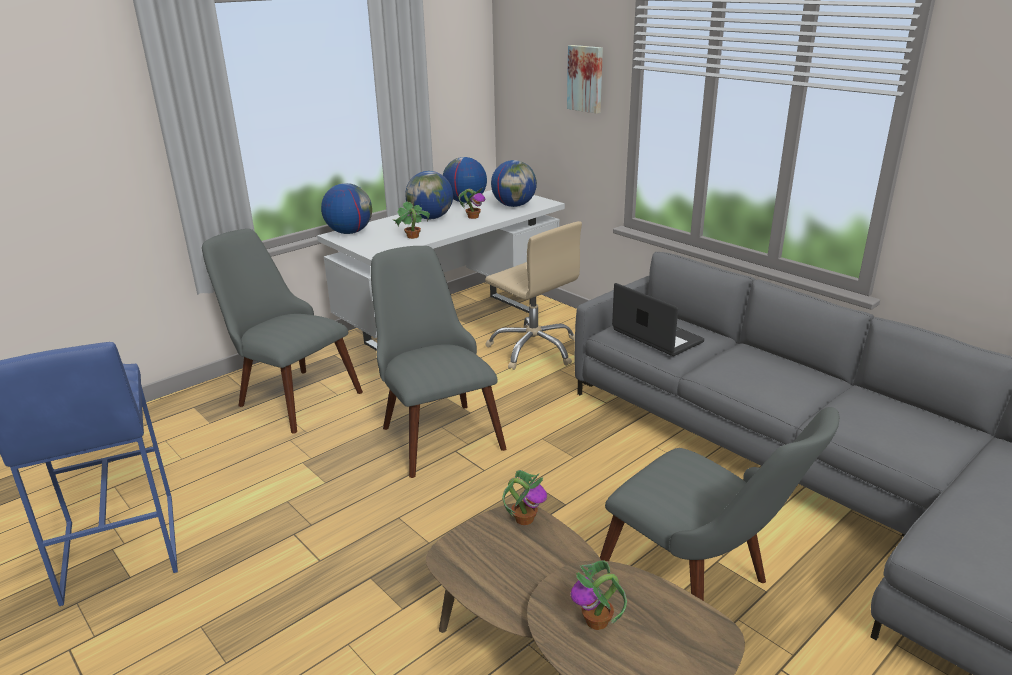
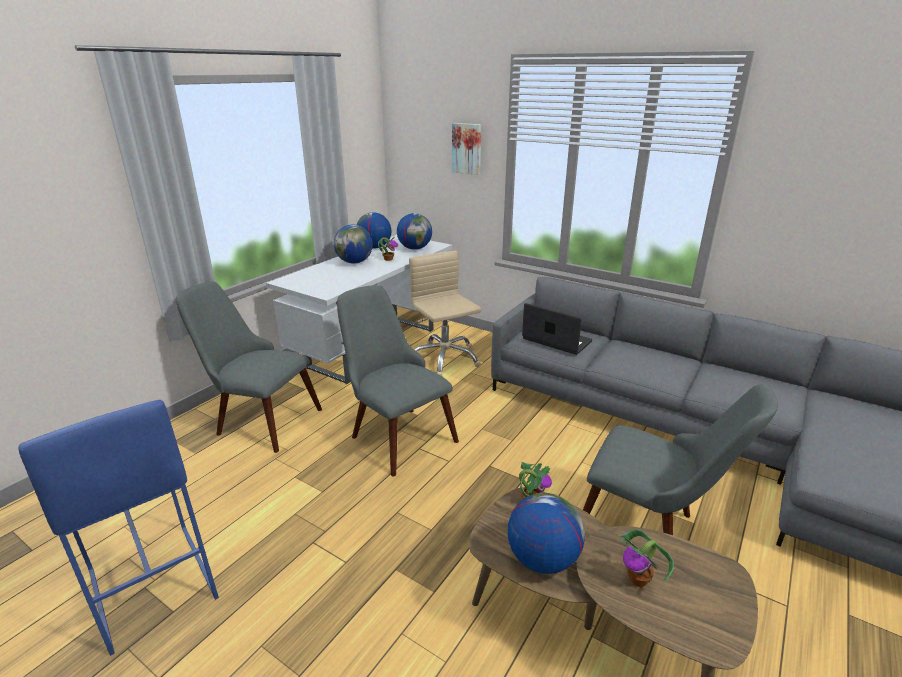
camera: 15 degrees left, 0 degrees up
globe [321,183,372,234] -> globe moved to [508,493,585,574]
potted plant [394,201,430,239] -> none
beige office chair [485,221,582,370] -> beige office chair turned 150 degrees counterclockwise [409,250,481,376]

